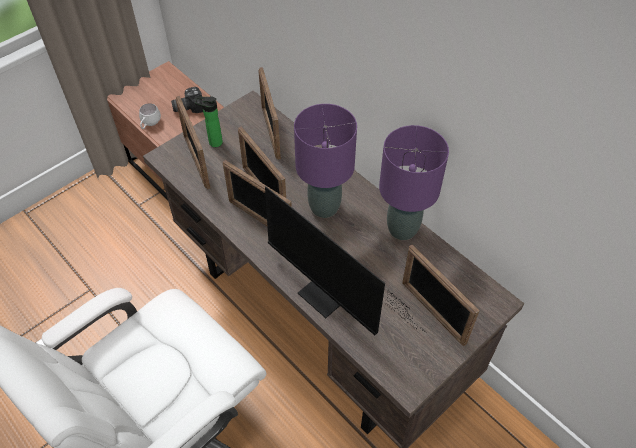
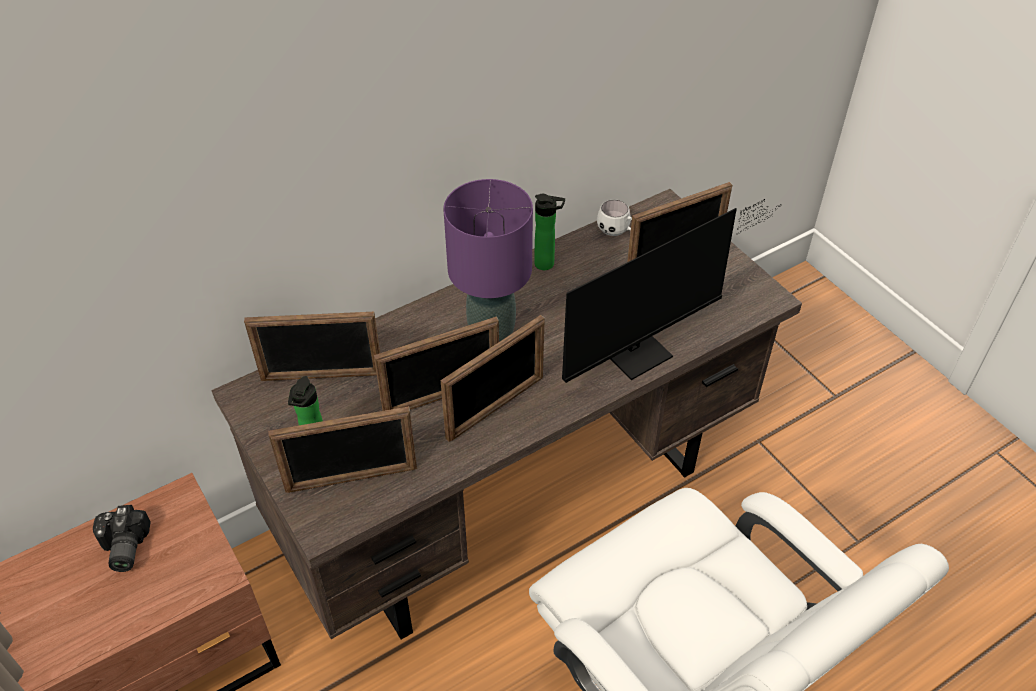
camera: 80 degrees left, 5 degrees down
white mug [139,103,161,129] -> white mug moved to [597,199,632,236]
purple table lamp [379,125,449,240] -> bottle [534,194,565,270]

